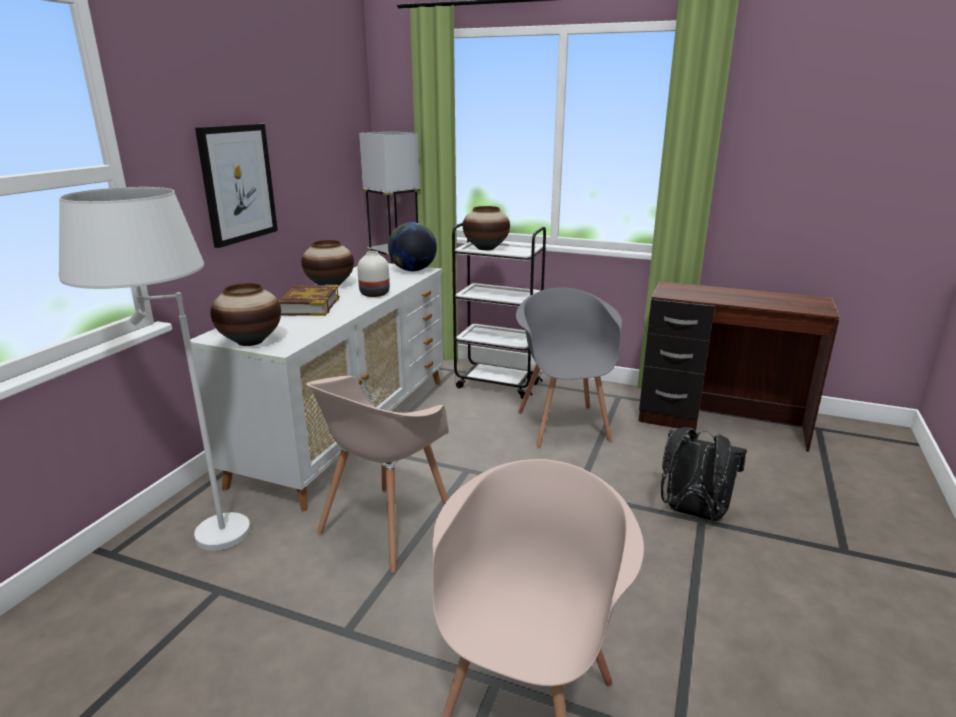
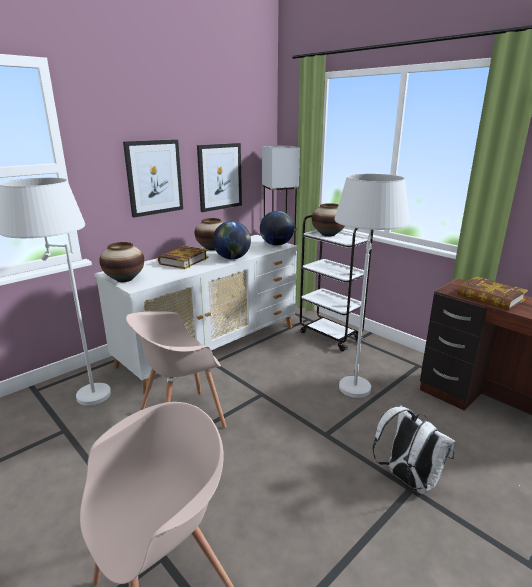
camera: 25 degrees right, 0 degrees up
white vase [357,251,390,297] -> globe [213,221,251,259]
grey chair [516,288,622,447] -> white floor lamp [334,174,410,398]
black backpack [661,427,747,521] -> white backpack [372,406,456,494]
none -> picture [197,143,242,212]
none -> book [458,277,528,310]

